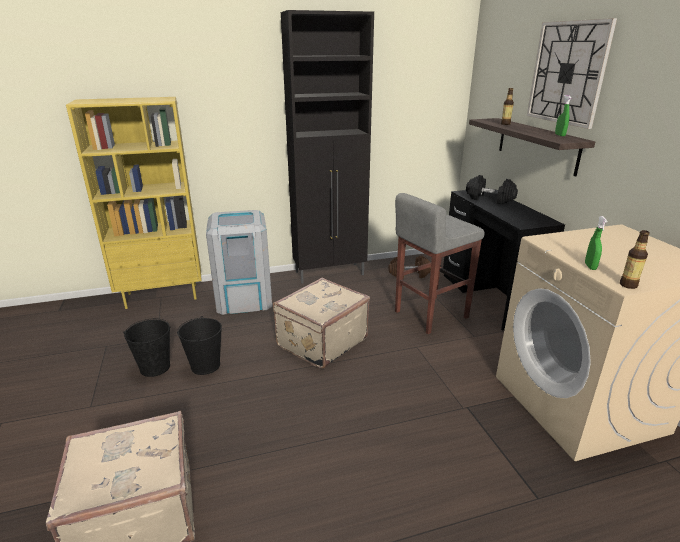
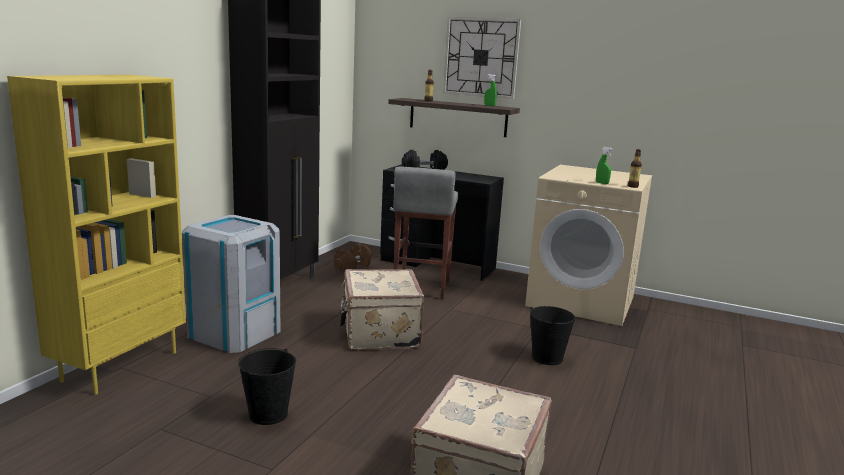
camera: 50 degrees left, 10 degrees down
black bucket [177,316,222,375] -> black bucket moved to [530,306,575,365]

